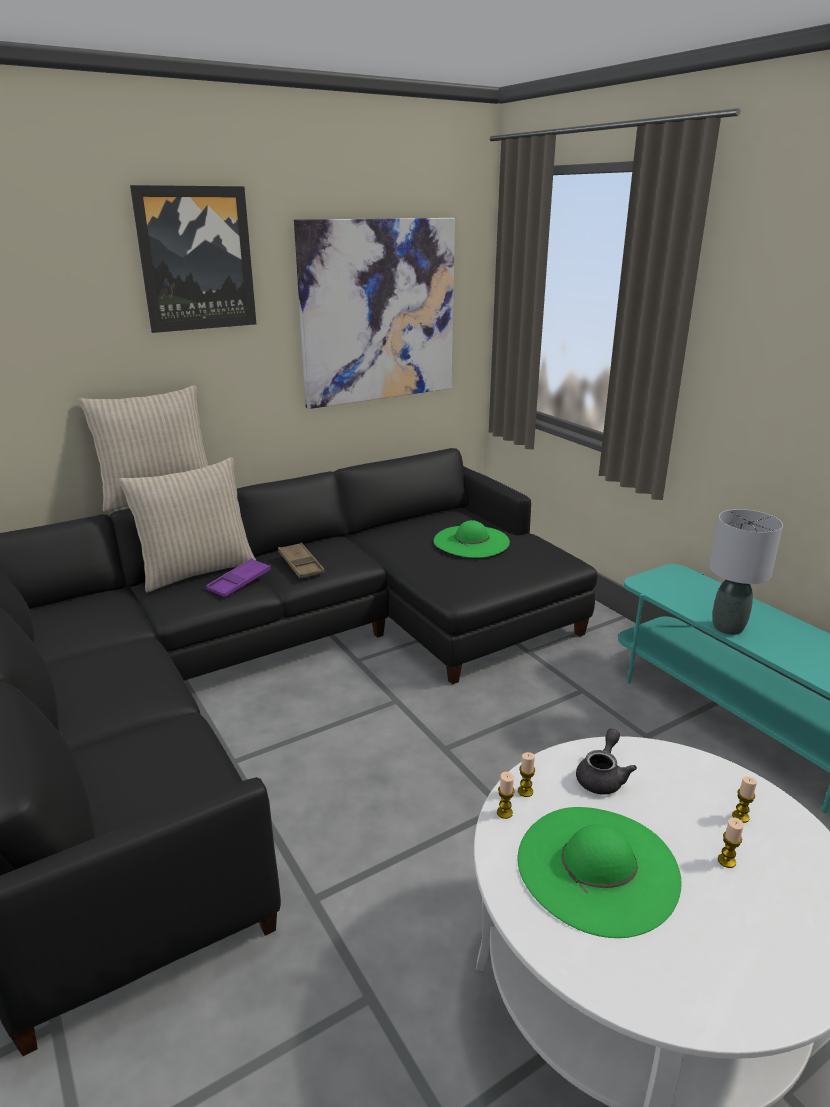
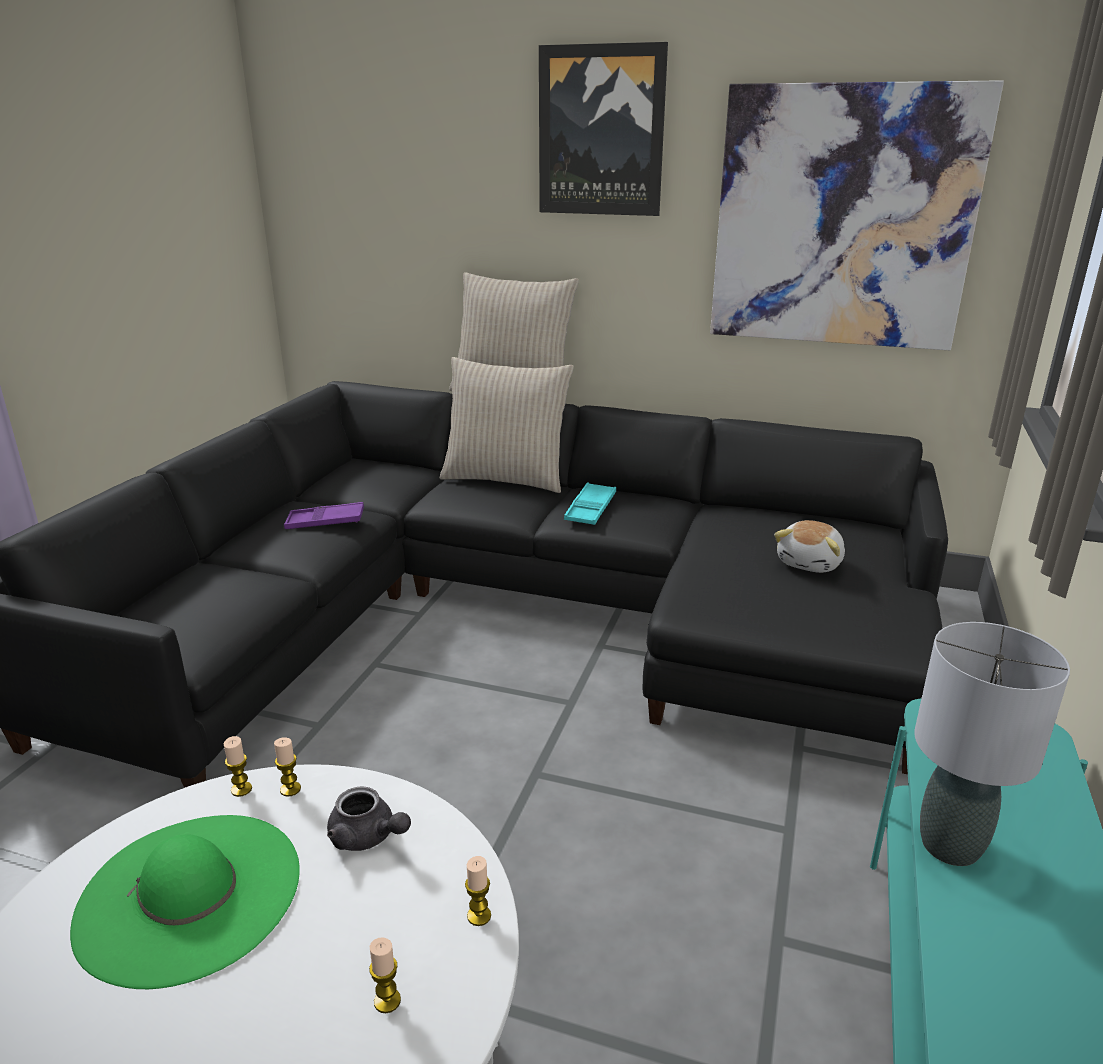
camera: 50 degrees right, 0 degrees up
purple tray [206,558,271,597] -> purple tray moved to [284,502,364,529]
brown tray [278,543,325,579] -> turquoise tray [564,482,616,525]
green hat [433,520,510,558] -> plush toy [774,520,845,573]
grey teapot [576,728,637,795] -> grey teapot turned 45 degrees clockwise [327,787,411,851]
candle [718,817,744,868] -> candle moved to [465,856,491,926]

